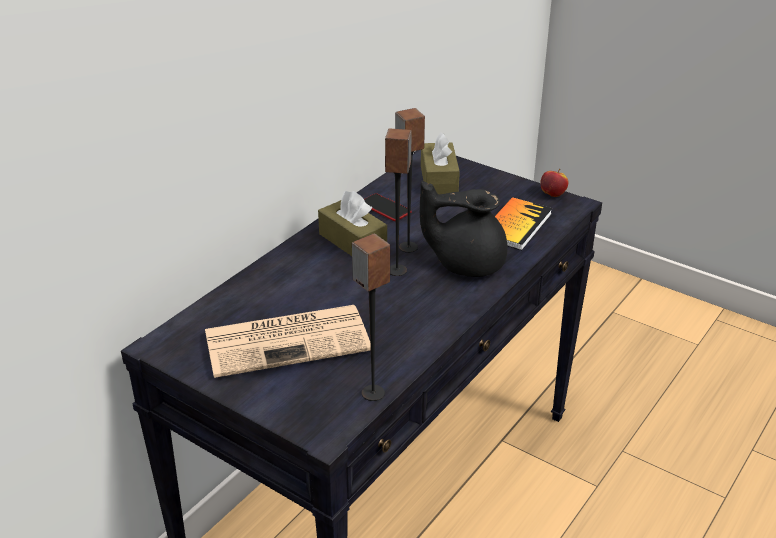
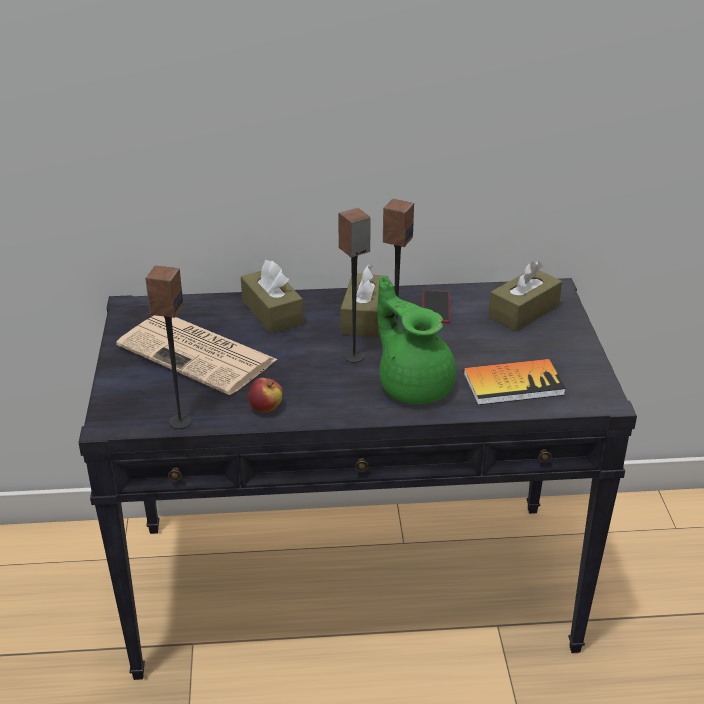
camera: 50 degrees right, 0 degrees up
black teapot [420,181,508,277] -> green teapot [377,276,456,404]
apple [541,169,568,197] -> apple moved to [248,378,282,413]
none -> brown tissue box [241,260,304,334]

